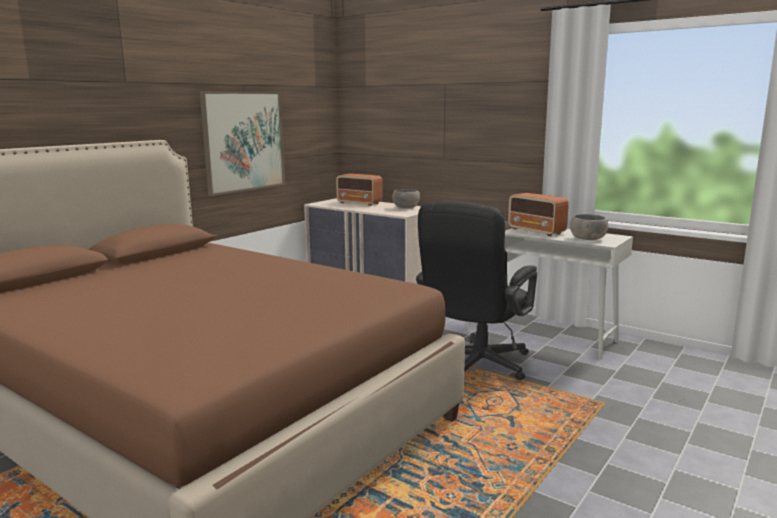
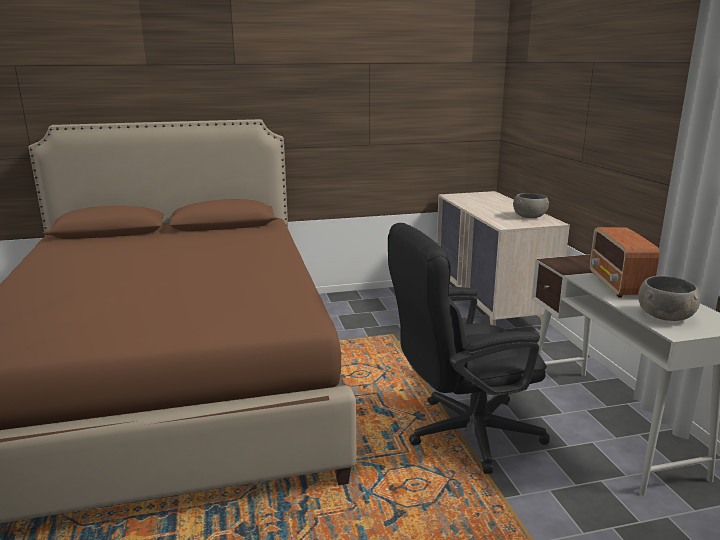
camera: 40 degrees right, 5 degrees up
picture [200,91,285,196] -> none
radio [336,174,383,206] -> none

